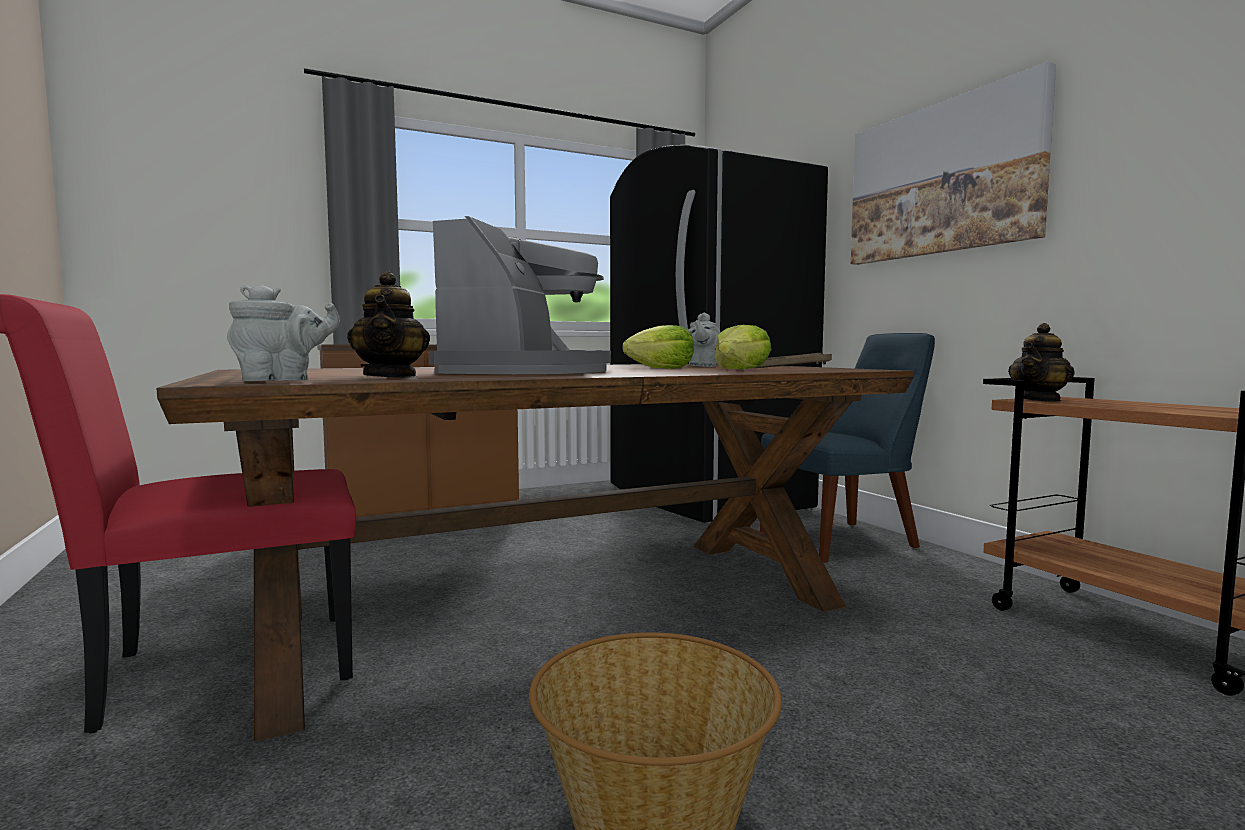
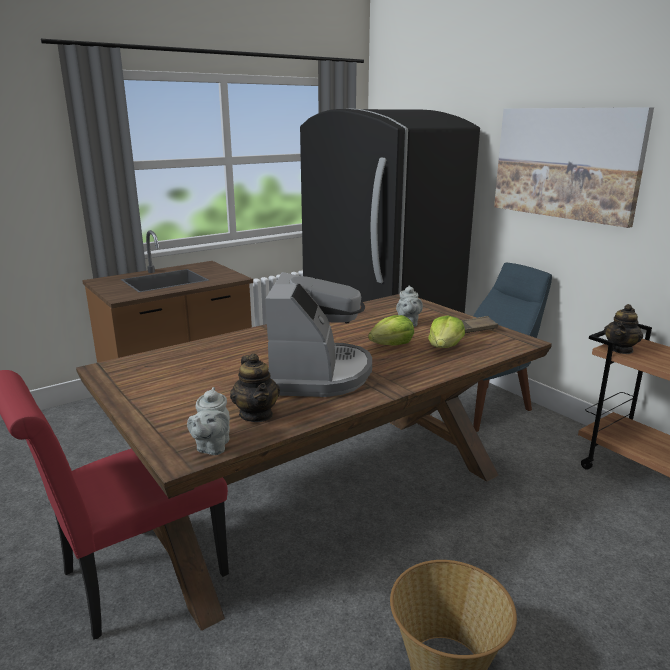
camera: 10 degrees left, 15 degrees up
grey teapot [227,285,340,381] -> grey teapot turned 135 degrees clockwise [187,387,230,455]

